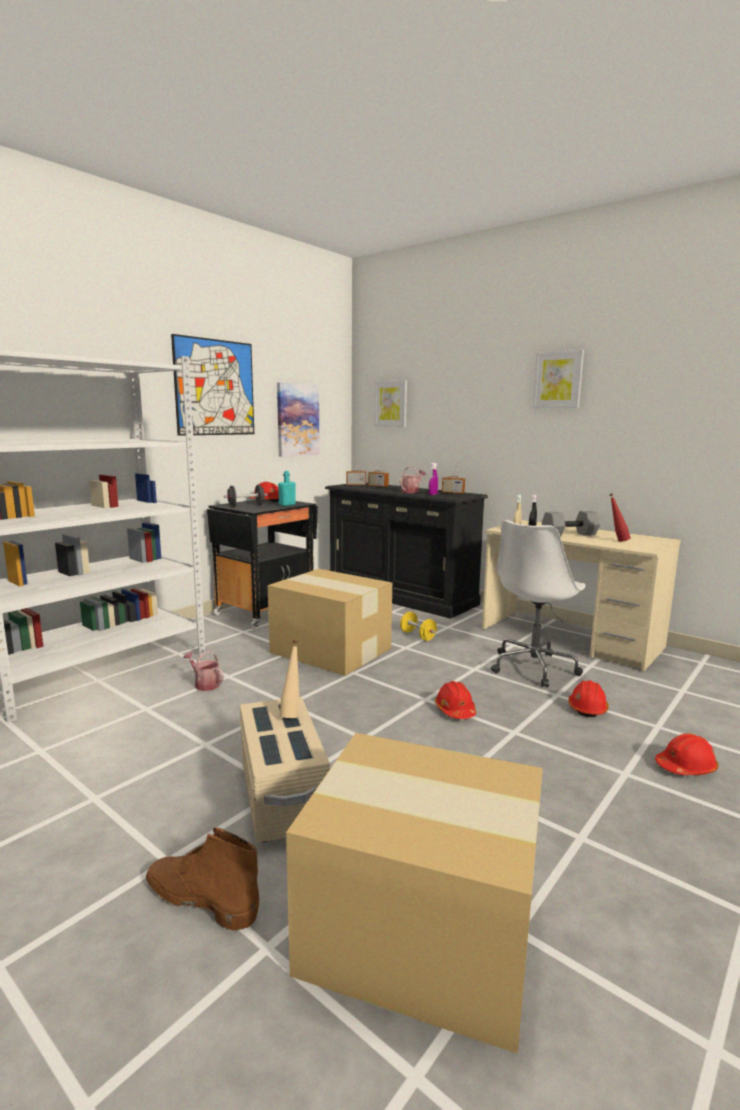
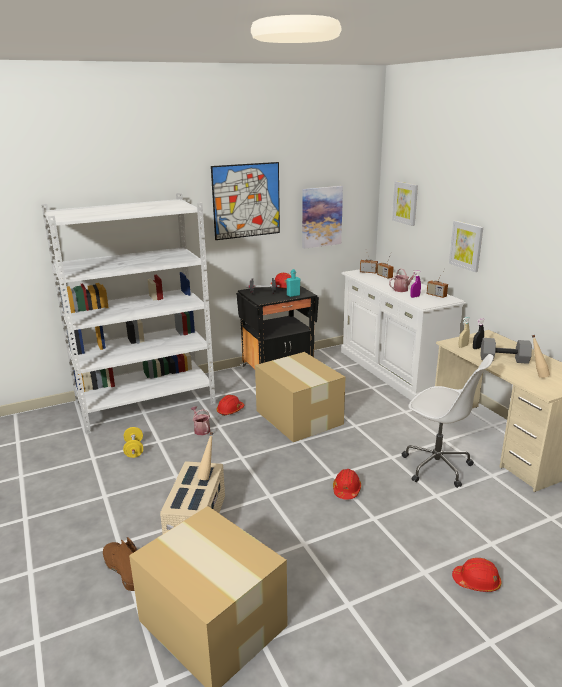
camera: 25 degrees right, 10 degrees up
black cabinet [325,483,488,619] -> white cabinet [341,269,466,400]
yellow dumbbell [400,612,437,641] -> yellow dumbbell moved to [123,427,143,458]
white office chair [491,520,586,687] -> white office chair turned 120 degrees counterclockwise [401,354,494,488]
picture [532,350,584,408] -> picture moved to [449,221,483,272]
red hard hat [569,680,609,717] -> red hard hat moved to [216,395,244,416]
red bottle [609,493,631,542] -> beige bottle [532,335,550,378]

